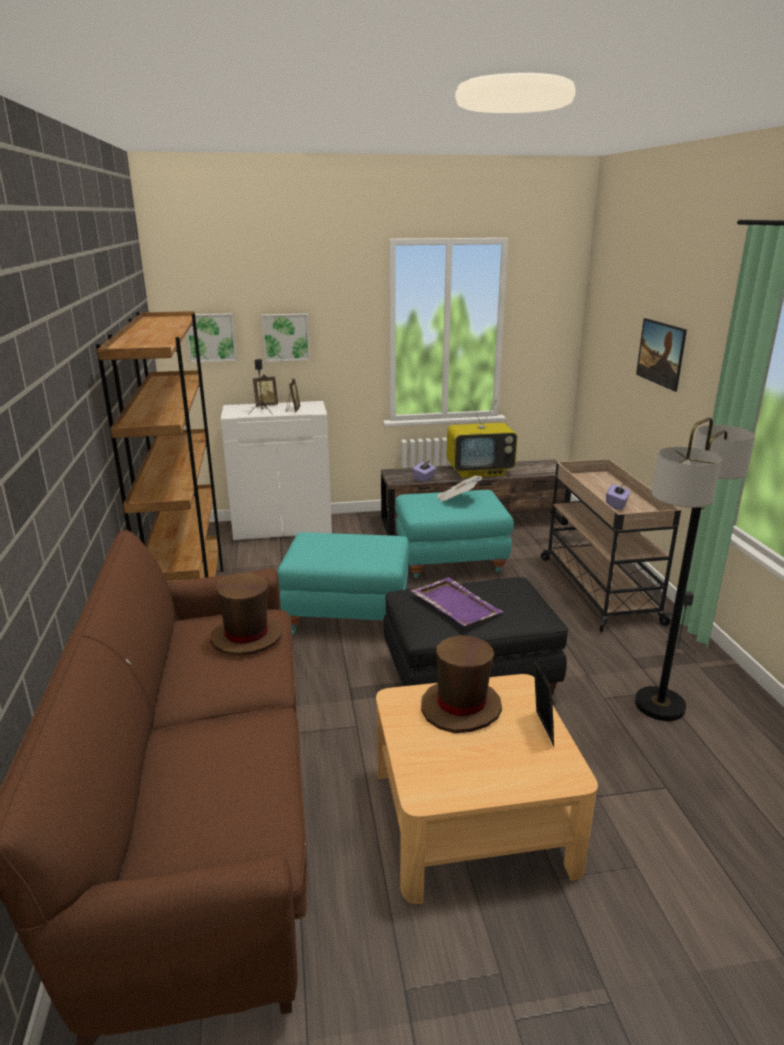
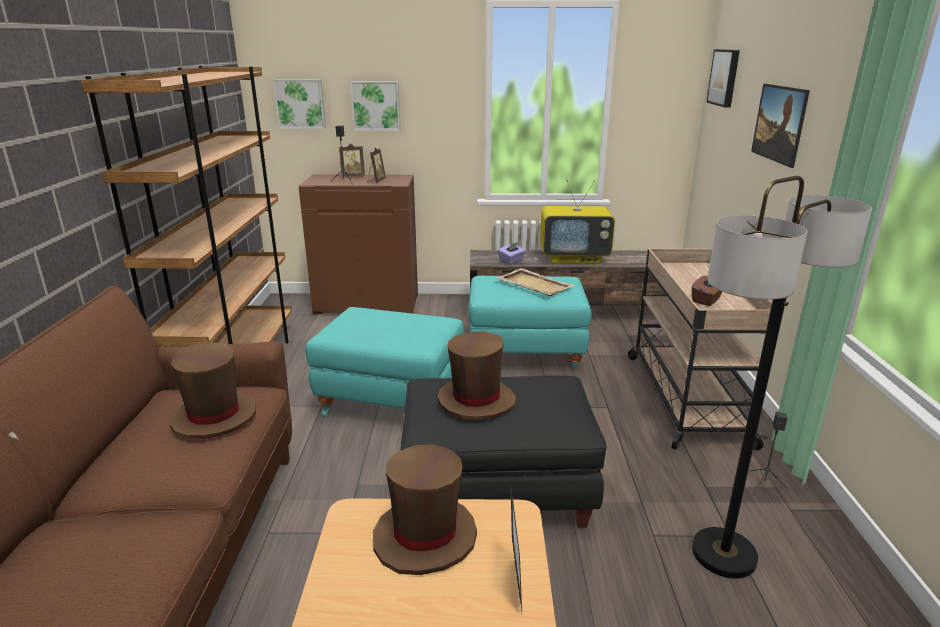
camera: 10 degrees right, 0 degrees up
white cabinet [221,401,332,542] -> brown cabinet [299,175,418,314]
purple tray [410,577,504,626] -> brown hat [438,332,516,420]
newspaper [437,475,482,502] -> beige tray [496,268,575,296]
purple tissue box [606,484,631,510] -> brown tissue box [692,276,722,306]
none -> picture [706,49,740,107]

